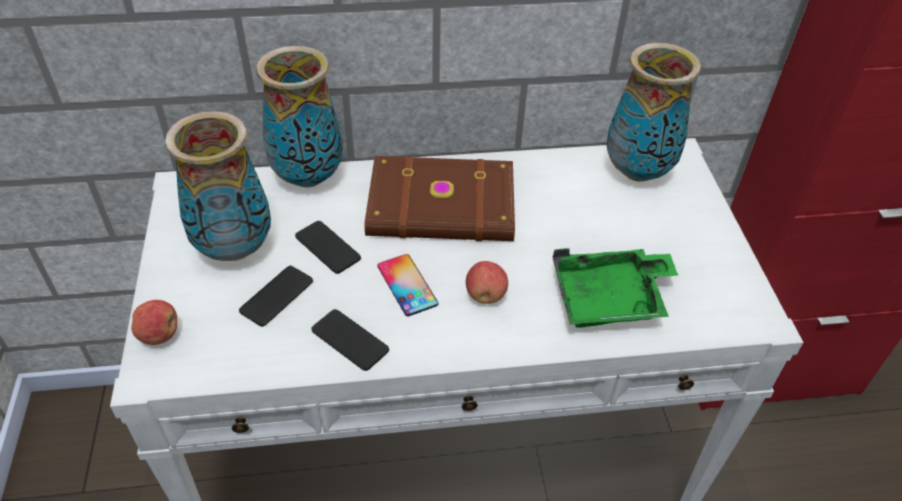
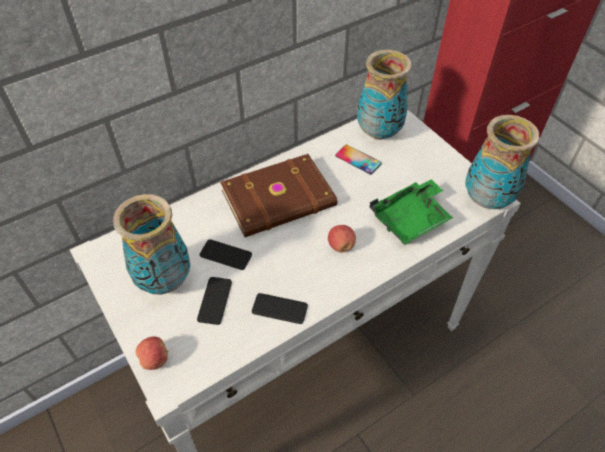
camera: 25 degrees left, 5 degrees up
vase [256,46,343,187] -> vase moved to [465,115,539,209]
phone [377,254,438,316] -> phone moved to [335,144,382,175]

